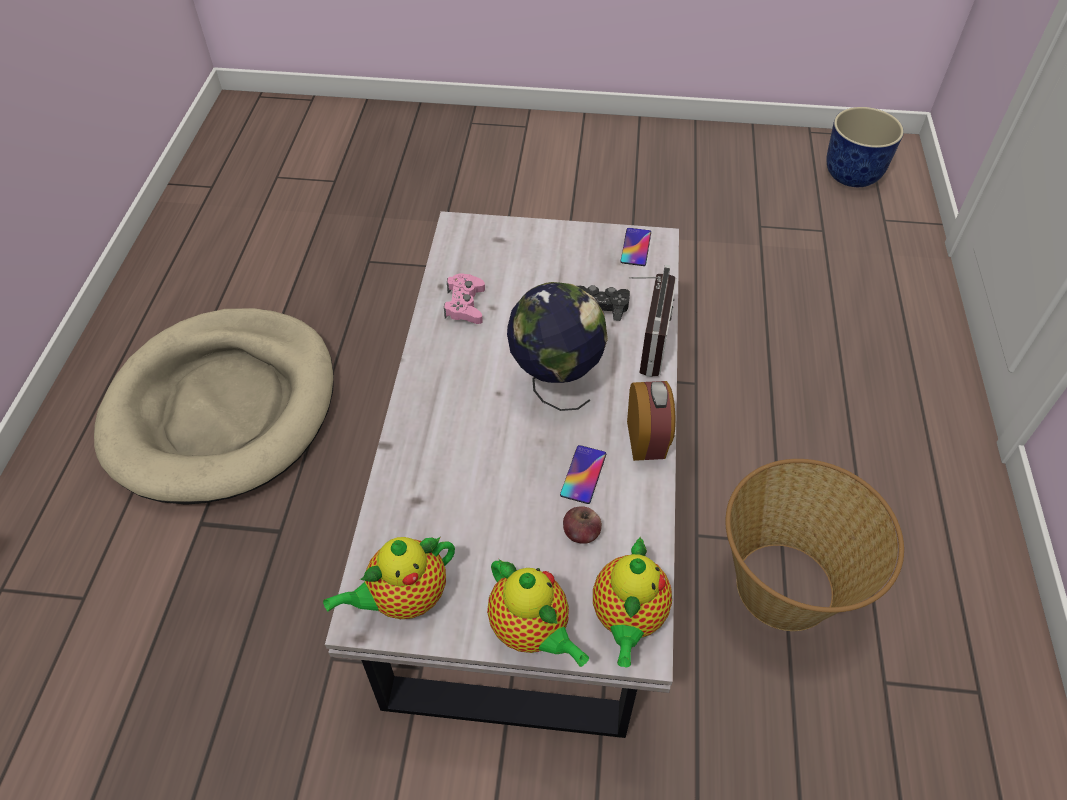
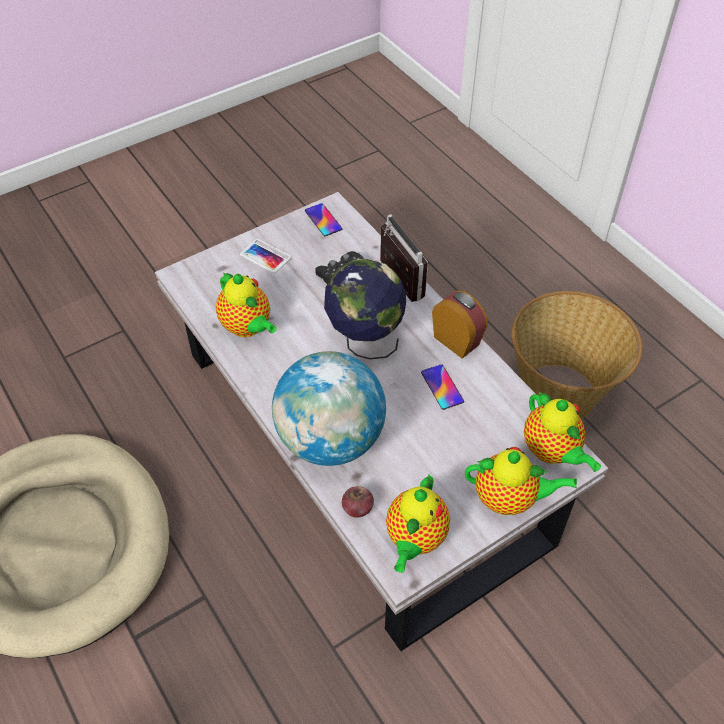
camera: 40 degrees left, 0 degrees up
pink game controller [444,273,485,324] -> teapot [216,272,277,337]
apple [563,506,602,544] -> apple moved to [342,486,374,518]
planter [826,107,904,187] -> none
none -> phone [240,239,292,273]
none -> globe [272,351,386,466]

